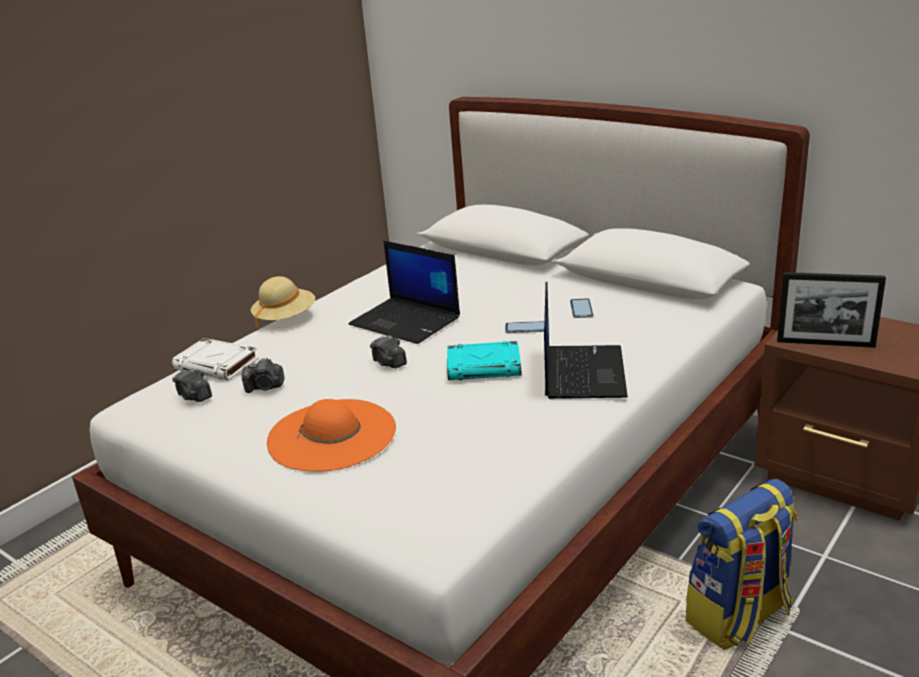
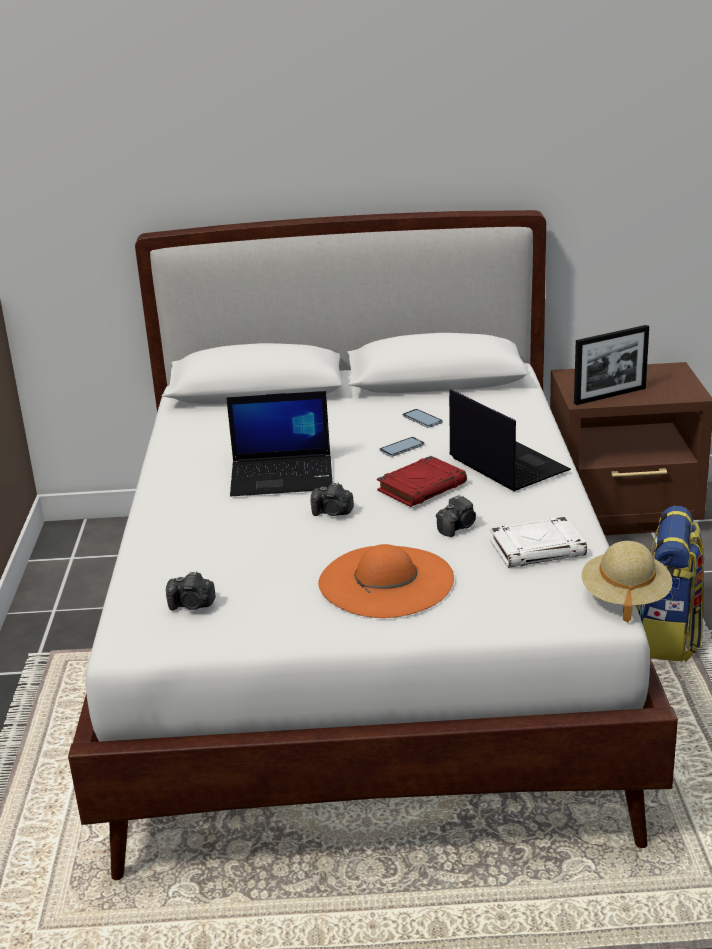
camera: 40 degrees left, 0 degrees up
white book [171,338,259,381] -> white book moved to [490,517,587,568]
camera [241,358,285,393] -> camera moved to [436,495,476,537]
beige hat [251,276,315,330] -> beige hat moved to [582,541,673,623]
turquoise book [447,341,522,380] -> red book [377,456,467,507]

